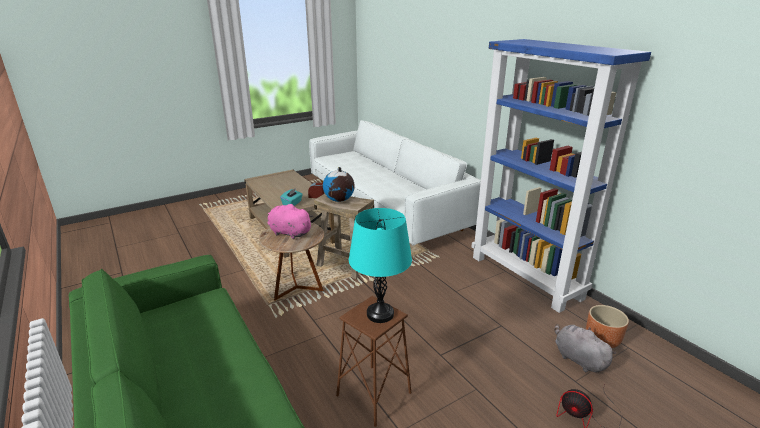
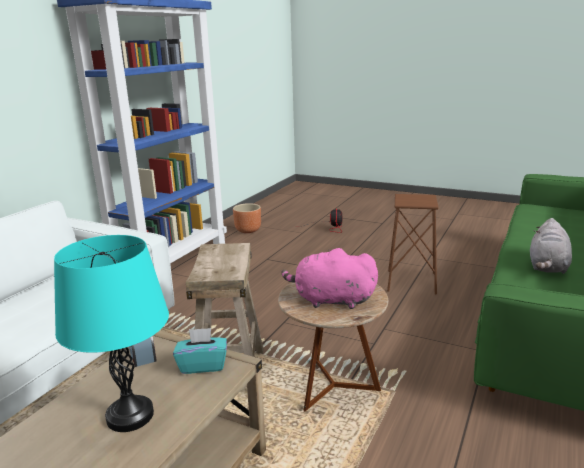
camera: 120 degrees left, 5 degrees down
pink plush toy [268,204,313,239] -> pink plush toy turned 105 degrees clockwise [281,248,378,309]
globe [323,167,355,202] -> none
turquoise table lamp [349,208,412,323] -> turquoise table lamp moved to [54,235,169,432]
grey plush toy [555,324,616,373] -> grey plush toy moved to [530,218,572,274]

